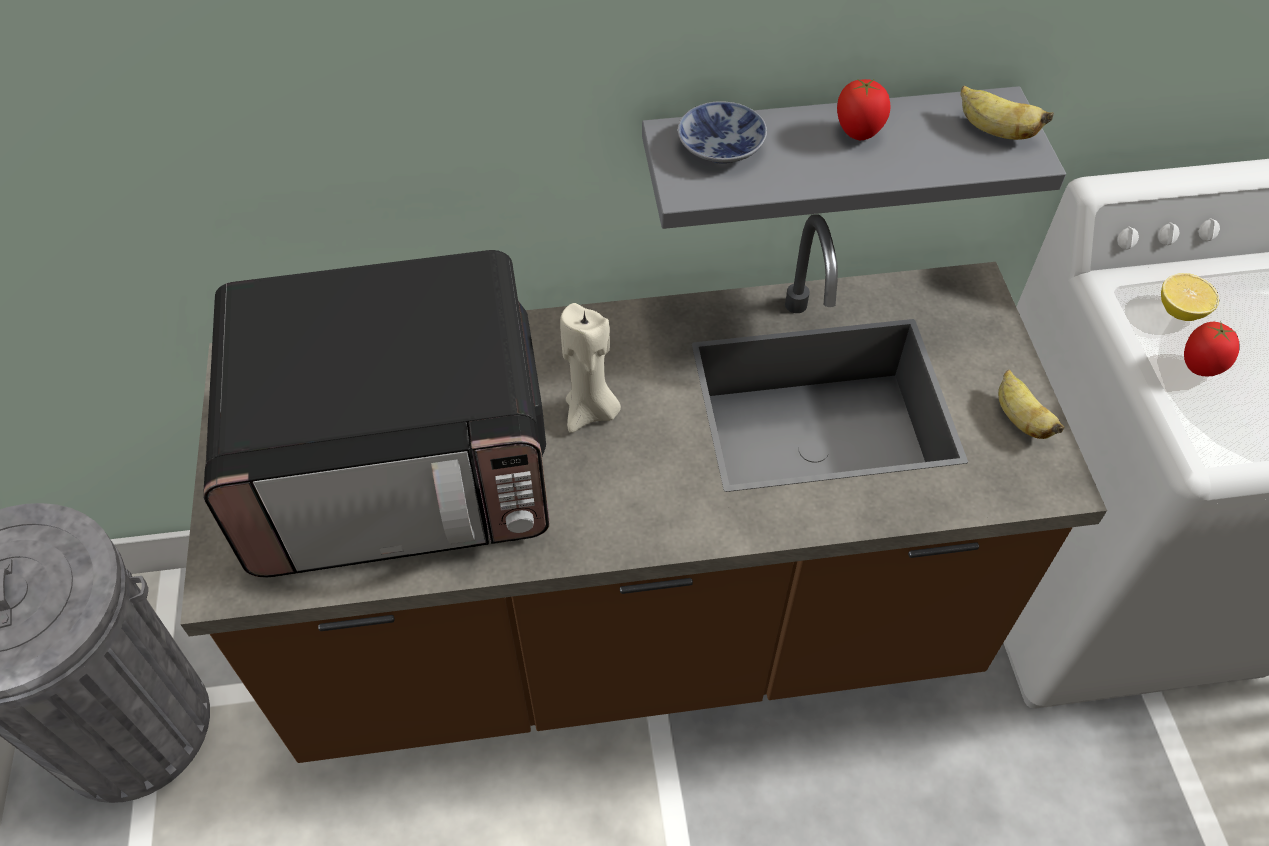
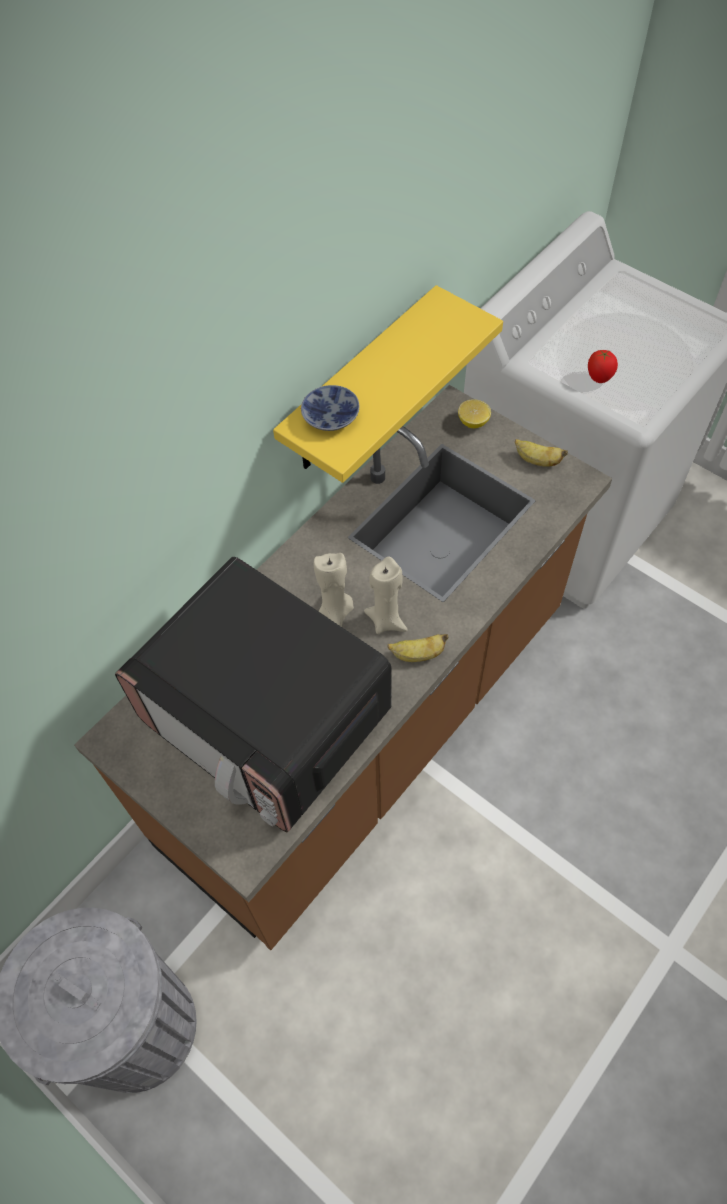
camera: 40 degrees left, 5 degrees up
microwave [203,250,550,578] -> microwave turned 90 degrees clockwise [115,557,392,832]
grey shelf [642,86,1066,229] -> yellow shelf [273,285,503,483]
tomato [837,78,890,140] -> none
banana [961,85,1054,140] -> banana moved to [387,634,449,662]
lemon [1161,273,1219,321] -> lemon moved to [458,399,491,428]
none -> beige candle [364,557,408,634]

